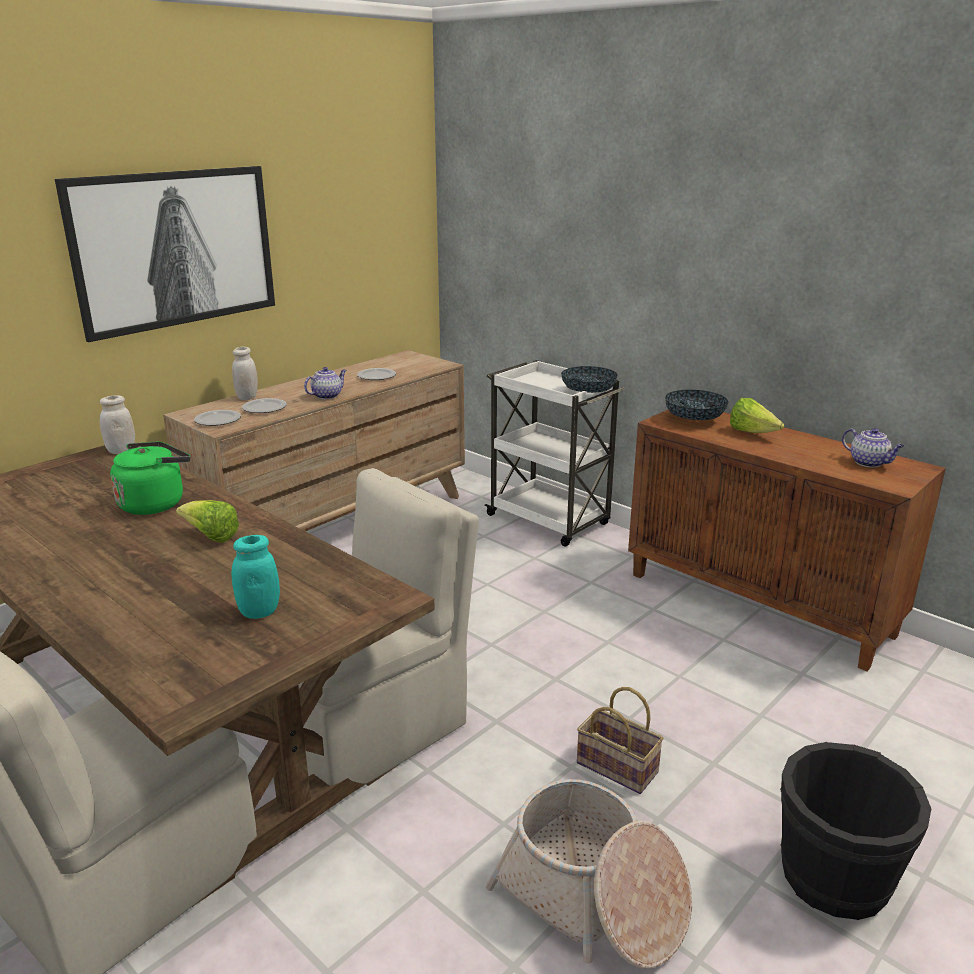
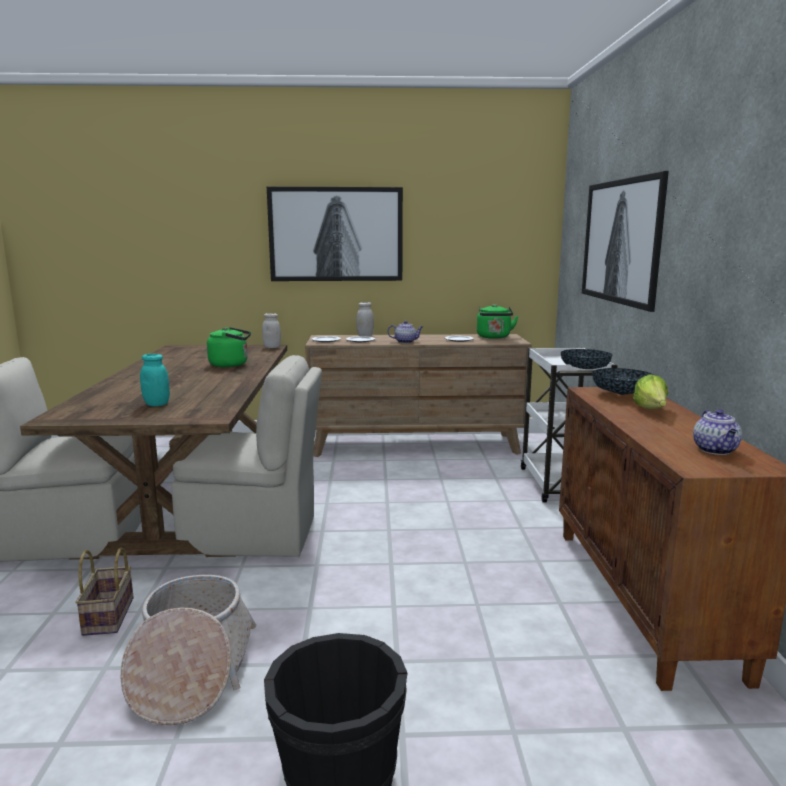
camera: 45 degrees right, 10 degrees down
lettuce [176,500,239,543] -> none
basket [577,687,664,794] -> basket moved to [76,548,134,636]
none -> green kettle [477,304,518,339]
none -> picture [582,171,669,312]

